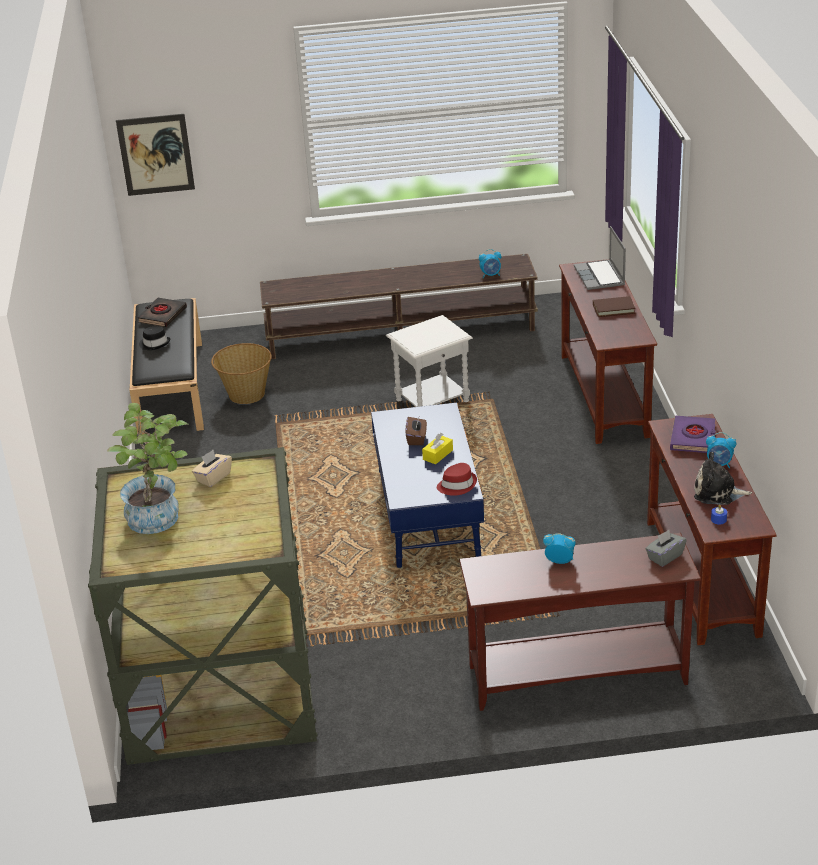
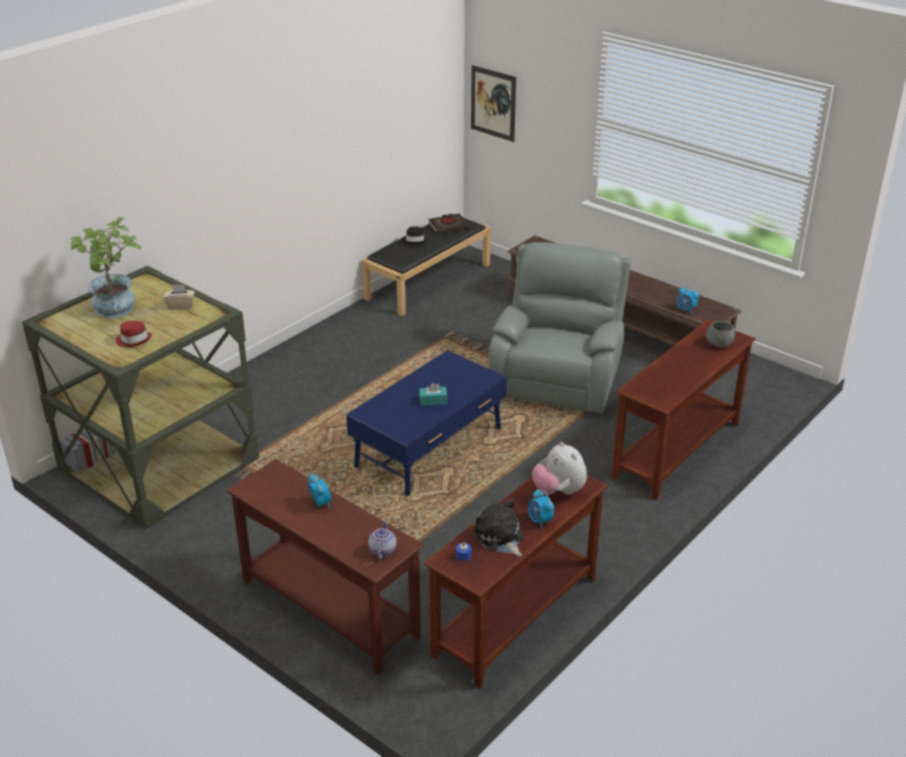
camera: 45 degrees right, 0 degrees up
basket [211,343,272,404] -> none
white side table [386,315,473,407] -> grey armchair [489,242,631,413]
brown tissue box [405,417,427,445] -> none
yellow tissue box [422,433,453,465] -> turquoise tissue box [419,383,447,406]
red hat [437,463,477,496] -> red hat moved to [116,321,152,347]
laptop [574,226,626,290] -> grey bowl [706,321,735,348]
brown book [593,296,636,317] -> none
grey tissue box [645,530,687,567] -> teapot [368,520,397,560]
purple book [670,416,716,453] -> plush toy [532,442,587,495]

